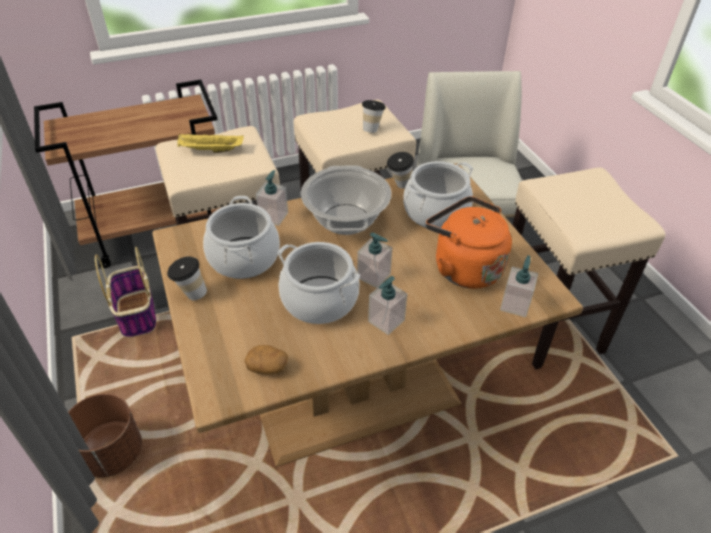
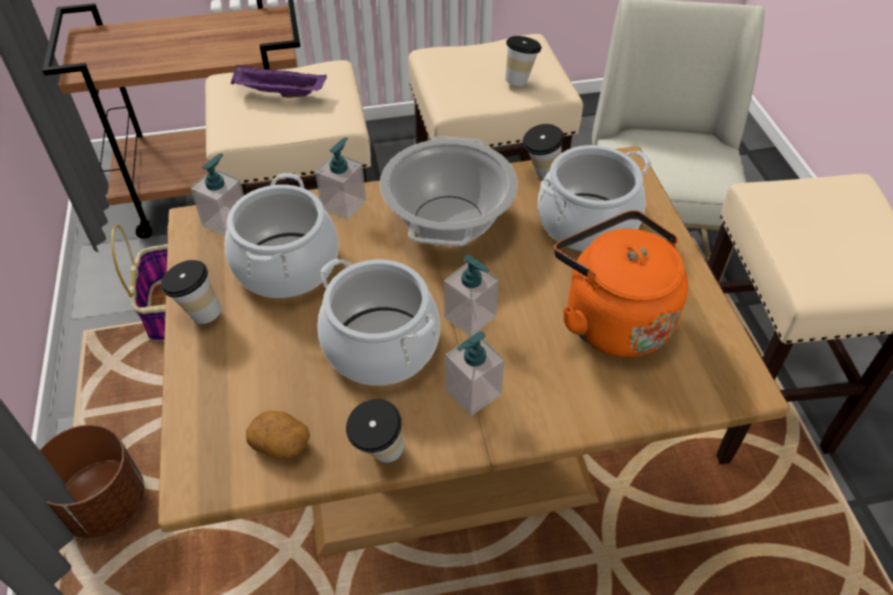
camera: 10 degrees right, 5 degrees up
yellow tray [177,134,244,153] -> purple tray [231,65,327,98]
soap dispenser [500,255,538,317] -> soap dispenser moved to [190,153,244,236]
none -> cup [346,399,404,463]

